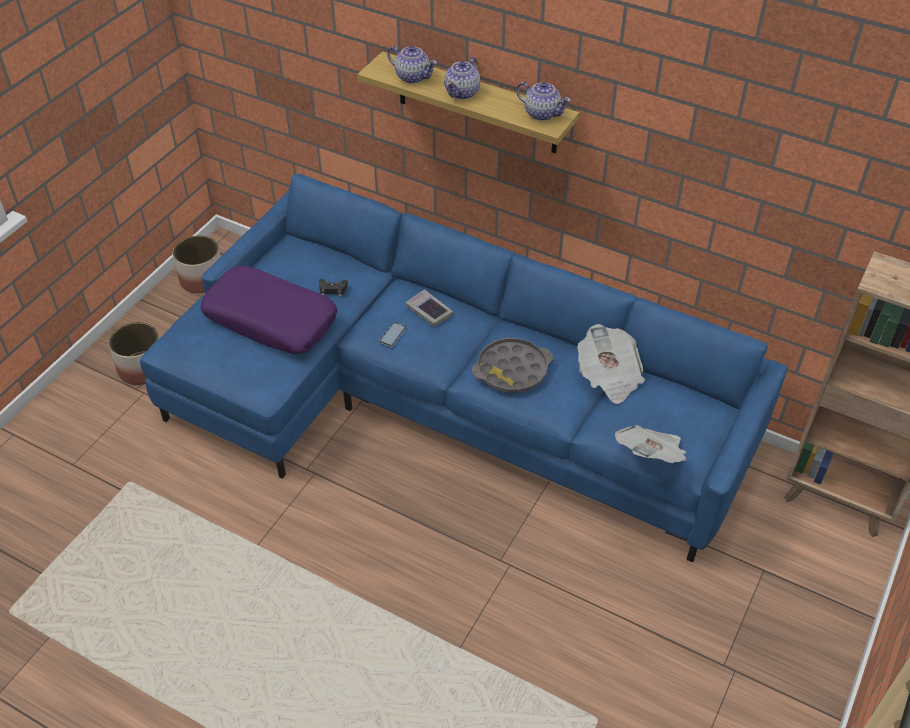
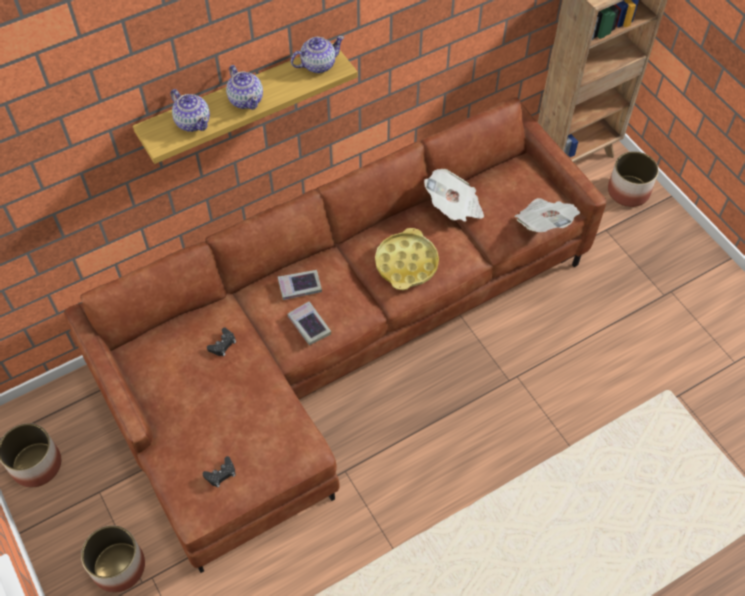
camera: 60 degrees left, 10 degrees up
blue sofa [140,174,788,562] -> brown sofa [64,97,606,573]
purple pillow [201,266,337,354] -> none
phone [379,322,407,347] -> book [288,301,331,345]
teapot [387,46,437,84] -> teapot turned 75 degrees clockwise [170,89,210,132]
grey tray [472,338,553,393] -> yellow tray [375,228,439,290]
none -> black game controller [203,456,236,488]
none -> planter [608,151,659,207]

